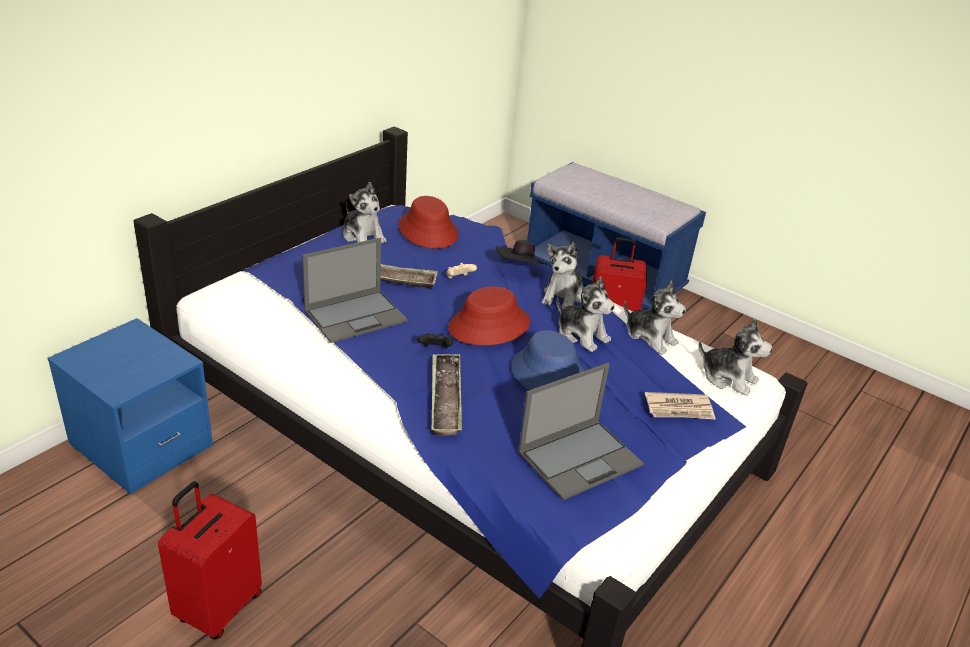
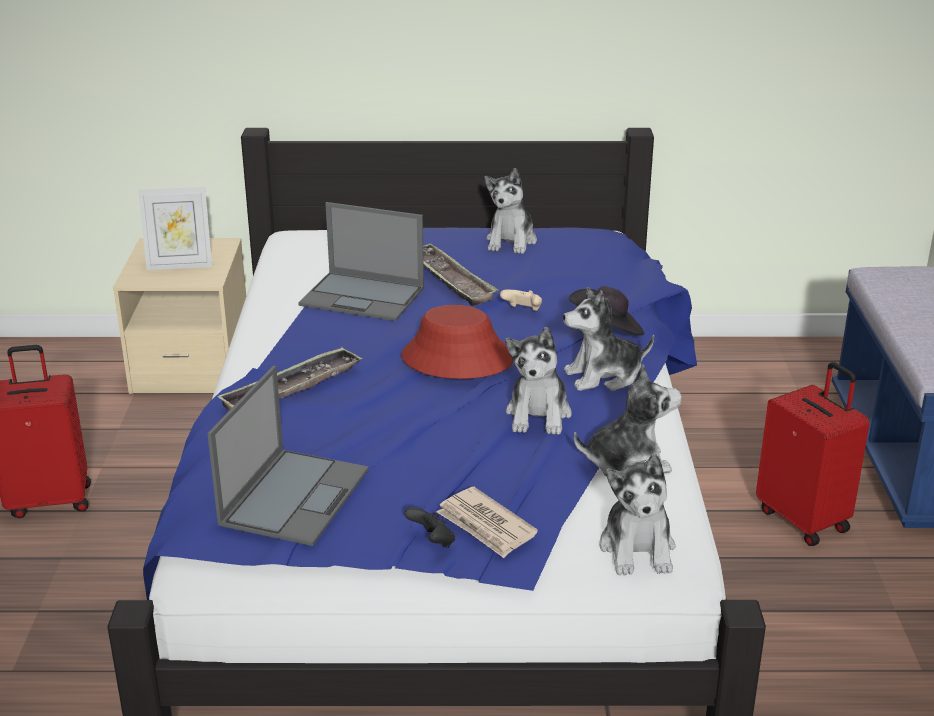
camera: 55 degrees right, 5 degrees down
blue nightstand [48,318,213,494] -> beige nightstand [113,238,246,394]
red hat [399,196,459,249] -> none
black game controller [418,333,453,349] -> black game controller moved to [404,507,455,548]
blue hat [511,330,585,390] -> none
laptop [518,363,644,500] -> laptop turned 90 degrees counterclockwise [207,366,369,546]
plush toy [624,281,686,355] -> plush toy turned 105 degrees counterclockwise [574,364,682,476]
none -> picture frame [138,187,212,270]

